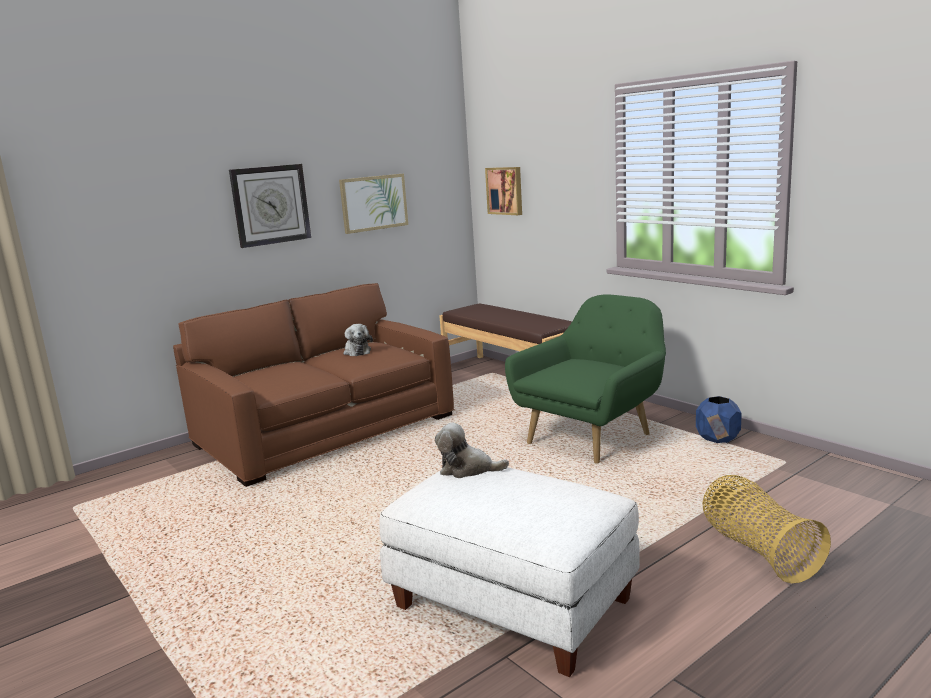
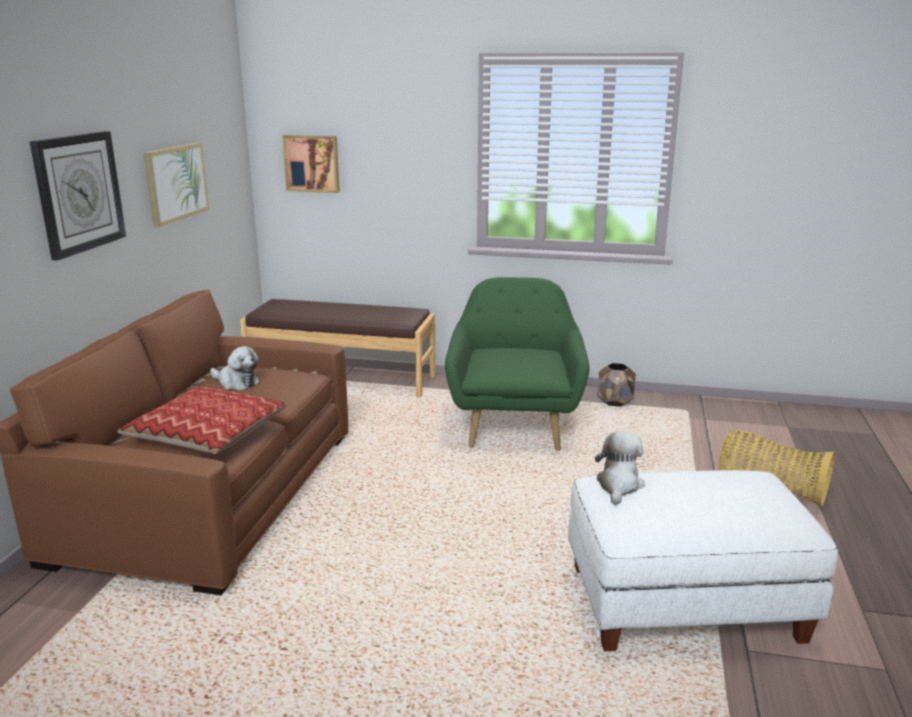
camera: 40 degrees left, 5 degrees up
plush toy [435,423,509,478] -> plush toy turned 135 degrees clockwise [595,432,645,505]
blue planter [696,396,742,443] -> brown planter [597,363,636,407]
none -> pillow [117,386,287,455]

